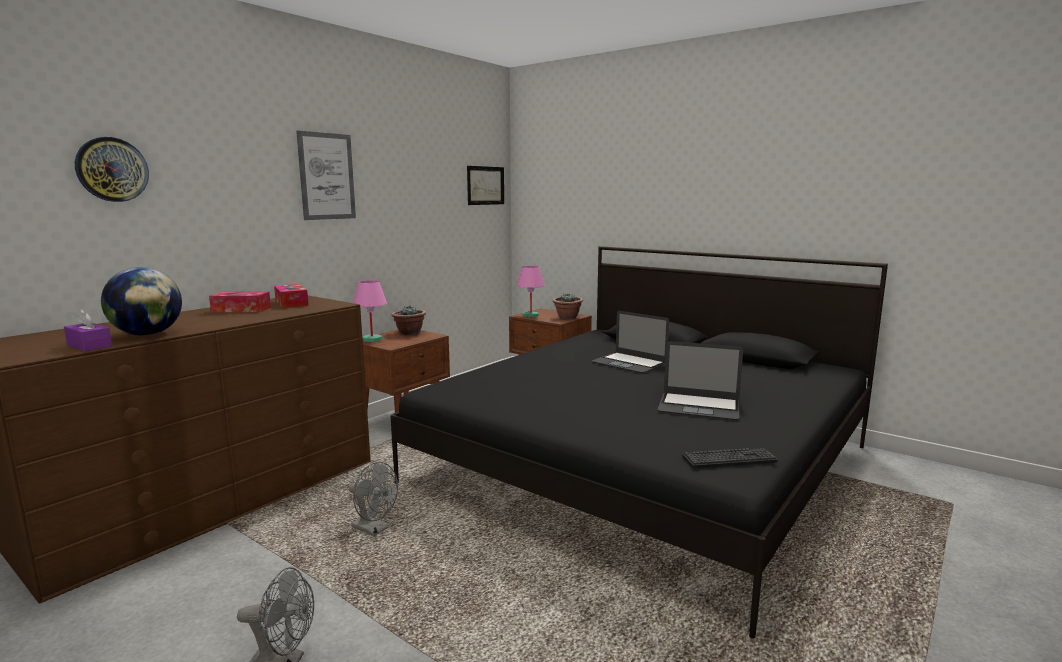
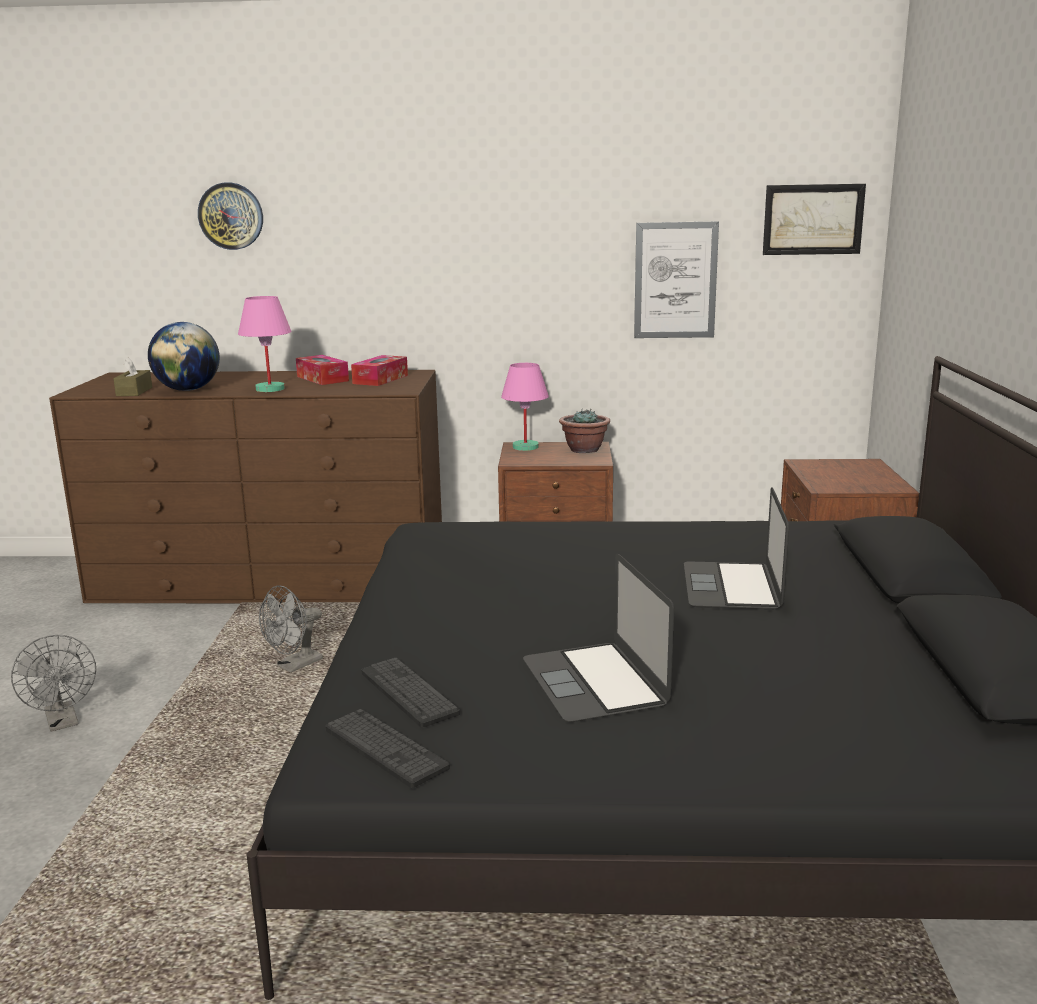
camera: 55 degrees right, 5 degrees up
purple tissue box [64,309,112,351] -> brown tissue box [113,357,152,396]
picture [296,131,356,220] -> picture moved to [634,221,719,338]
grey fan [349,462,398,536] -> grey fan turned 45 degrees clockwise [259,585,323,673]
pink table lamp [517,266,545,317] -> pink table lamp moved to [238,296,291,392]
potted plant [553,294,583,319] -> none
none -> keyboard [361,658,460,728]

